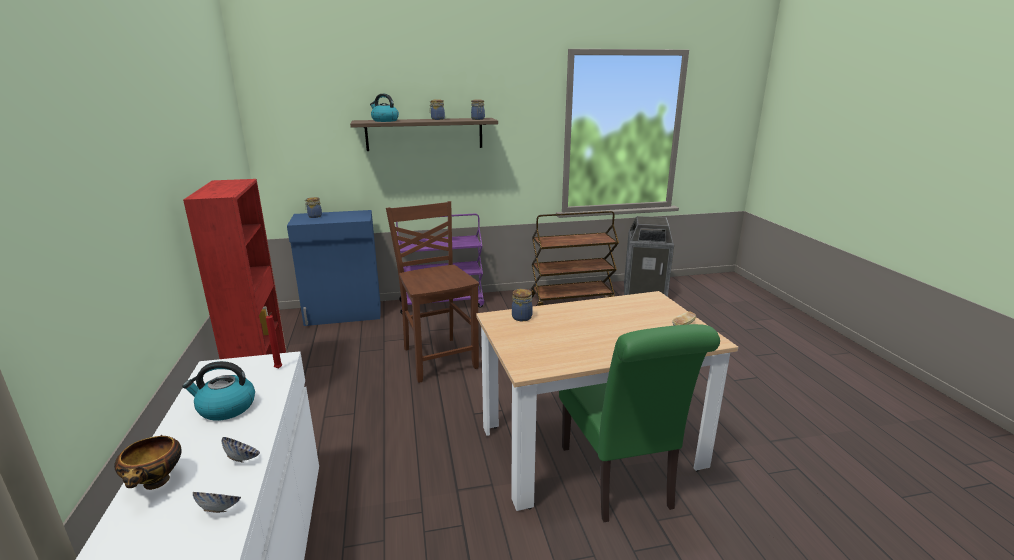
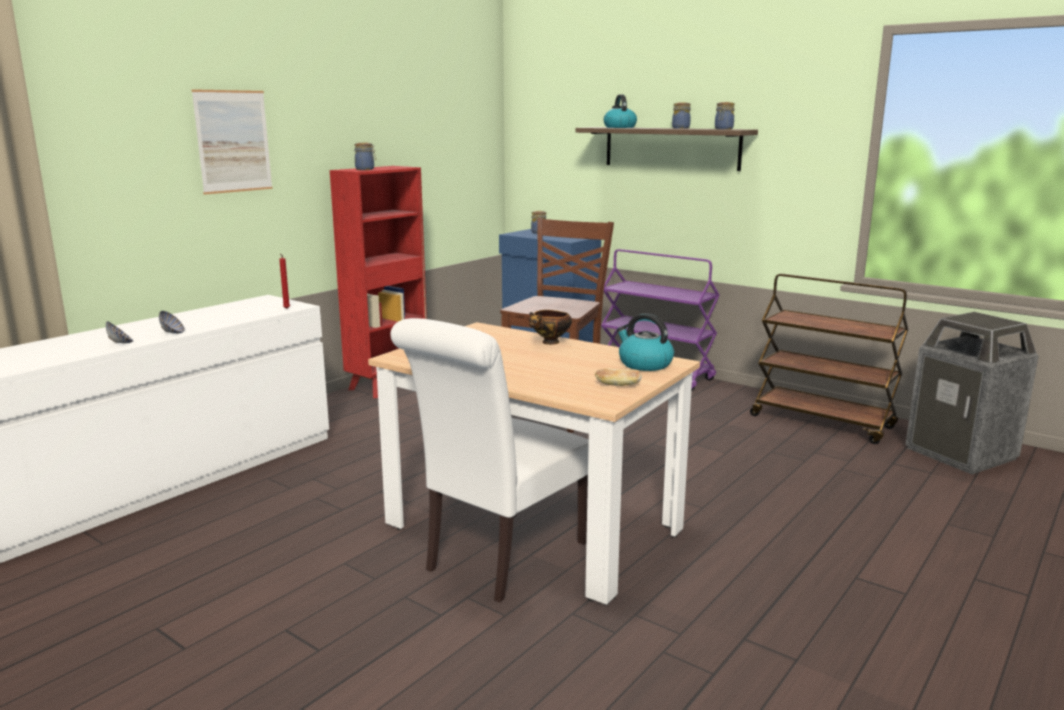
camera: 50 degrees right, 5 degrees down
bowl [114,435,182,490] -> bowl moved to [529,310,572,345]
kettle [182,361,255,421] -> kettle moved to [616,313,674,371]
jar [512,289,533,321] -> jar moved to [355,143,376,170]
green chair [559,324,720,522] -> white chair [390,318,589,603]
none -> picture [191,89,273,195]

